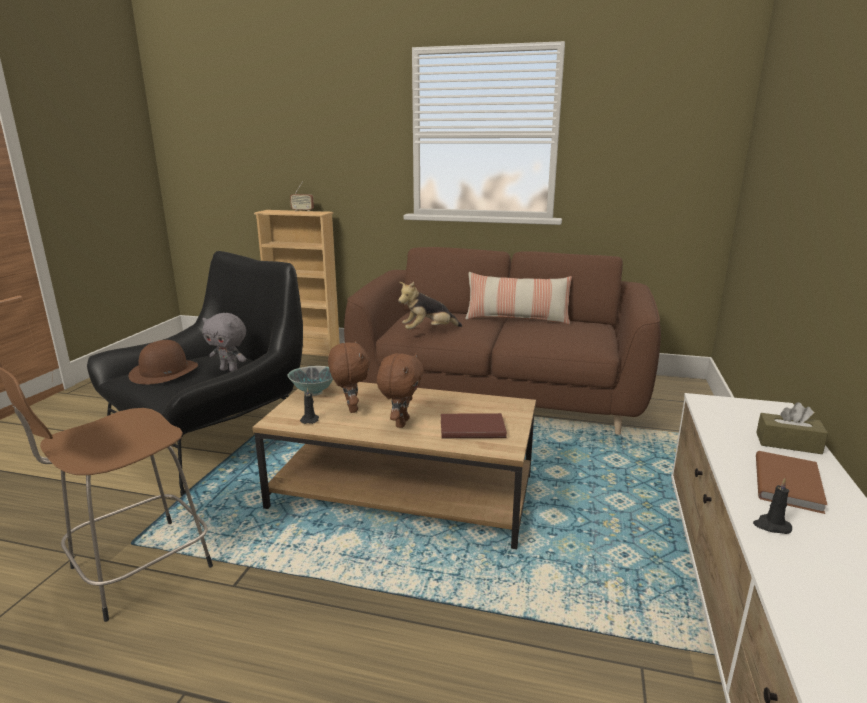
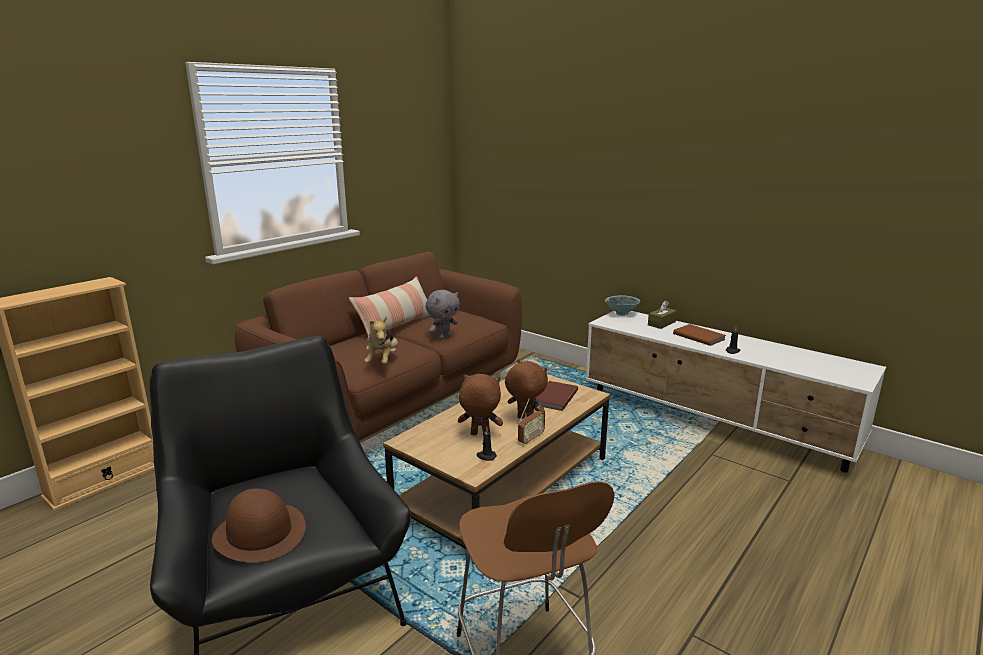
camera: 65 degrees left, 0 degrees up
grey plush toy [202,313,246,372] -> grey plush toy moved to [426,290,460,340]
bowl [288,366,333,396] -> bowl moved to [605,295,640,316]
radio [290,182,314,212] -> radio moved to [518,399,545,445]

